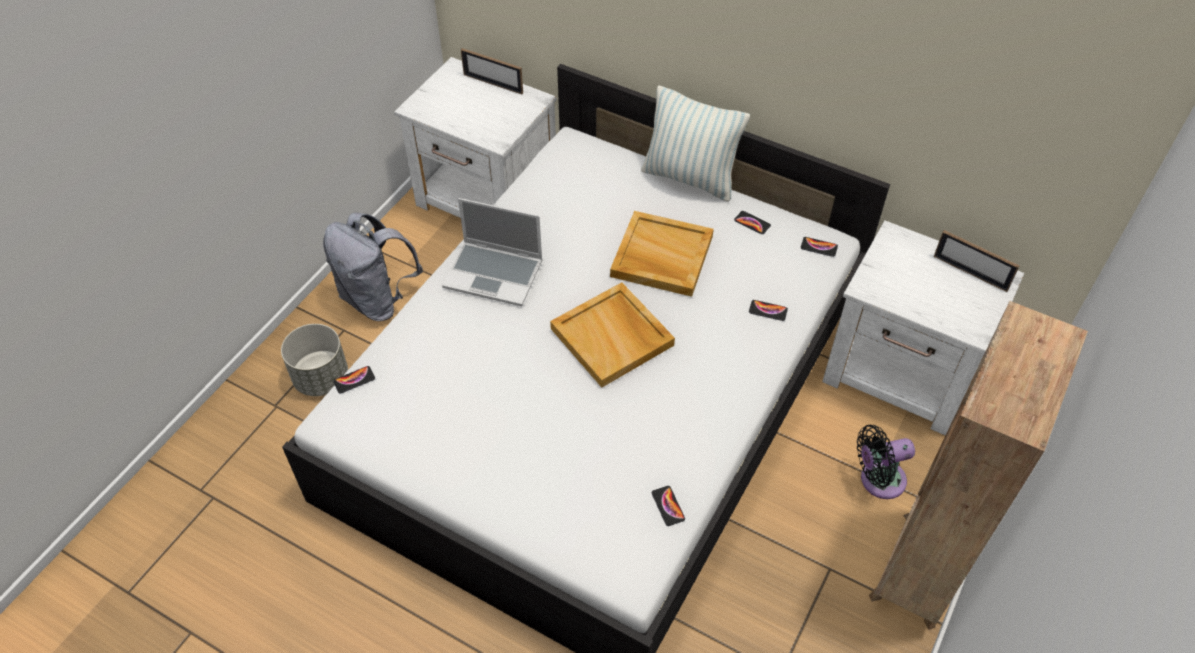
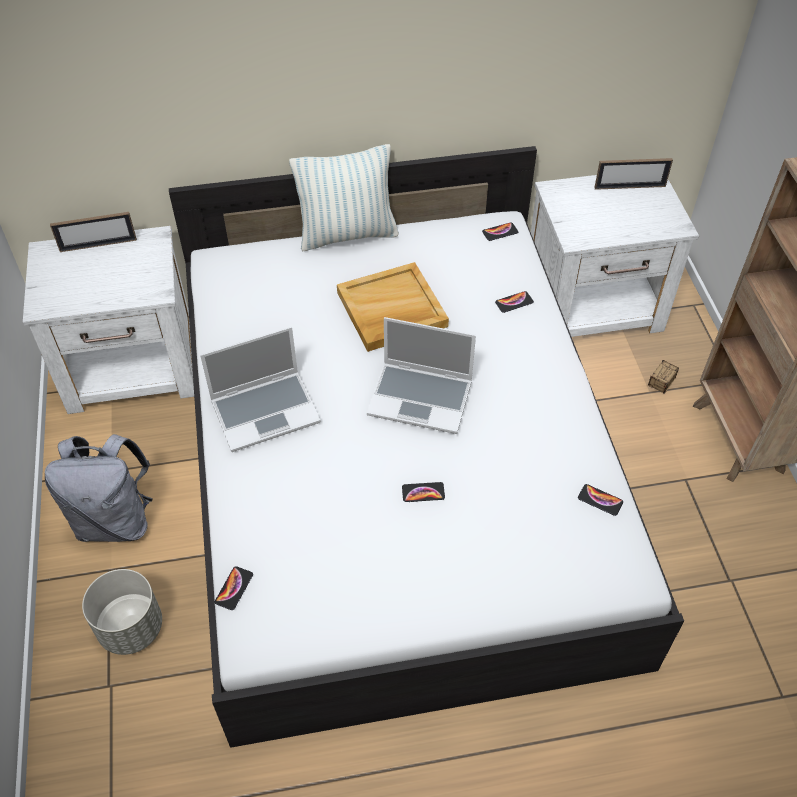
camera: 40 degrees left, 0 degrees up
beige tray [550,283,675,388] -> laptop [367,317,476,434]
phone [734,211,771,234] -> phone moved to [402,482,445,502]
black fan [857,425,915,499] -> storage box [648,360,679,393]

